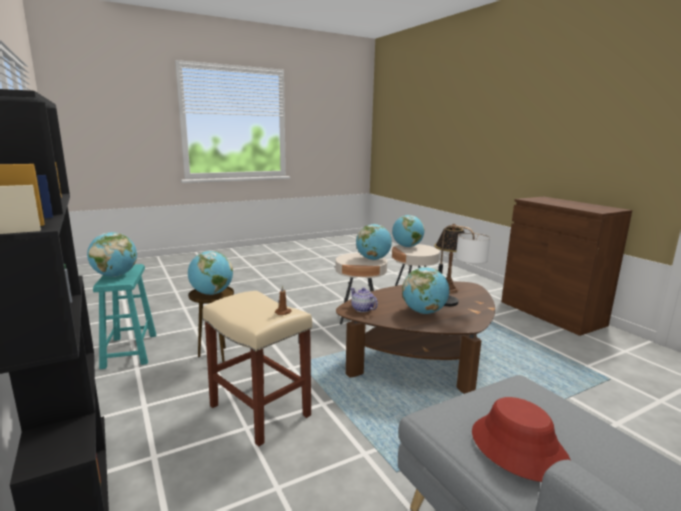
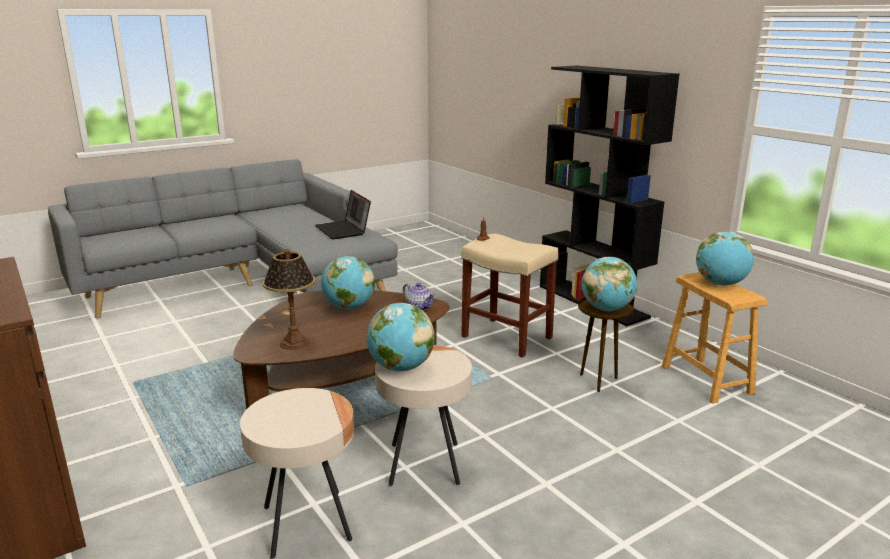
camera: 175 degrees right, 5 degrees up
turquoise stool [93,264,156,369] -> brown stool [661,272,767,404]
globe [392,215,425,247] -> none
table lamp [439,225,490,306] -> none
red hat [472,397,571,482] -> laptop [315,190,371,239]

